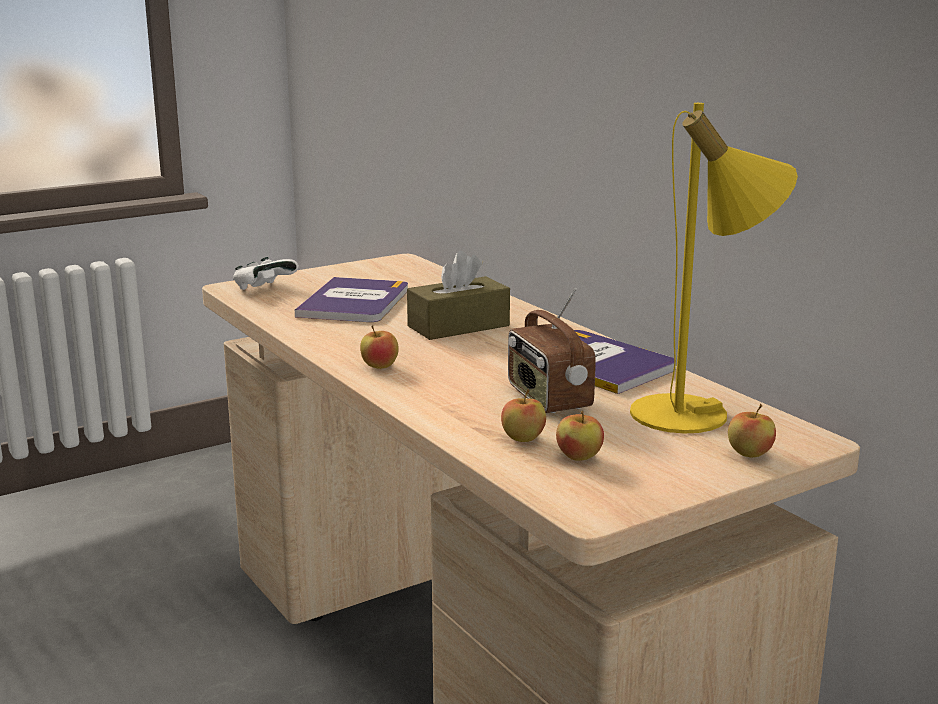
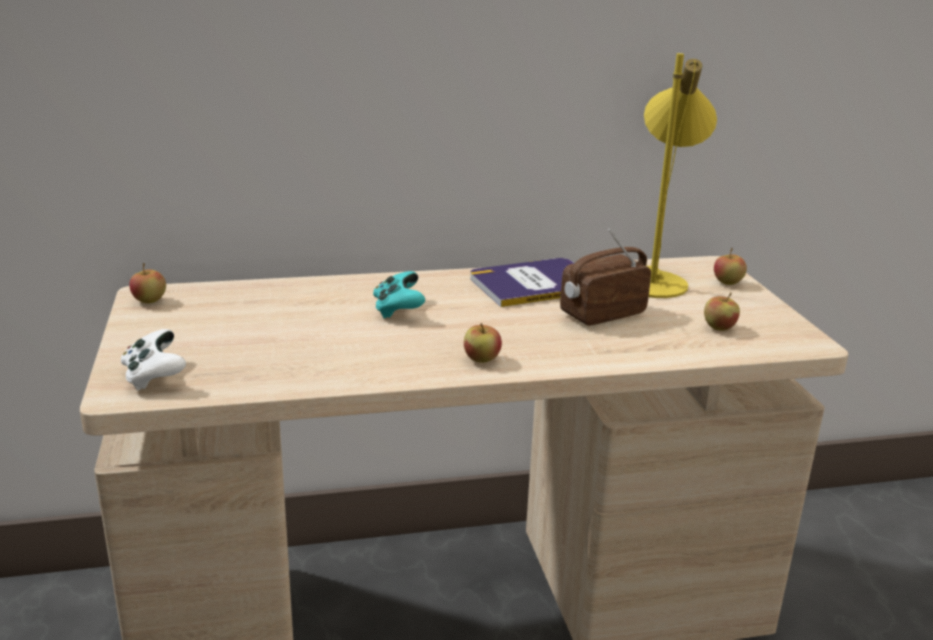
camera: 70 degrees left, 5 degrees up
book [295,277,408,322] -> none
brown tissue box [407,251,510,340] -> turquoise game controller [373,271,425,318]
apple [501,389,546,442] -> apple moved to [129,263,166,303]
radio [508,288,596,413] -> radio turned 150 degrees clockwise [560,229,651,326]

